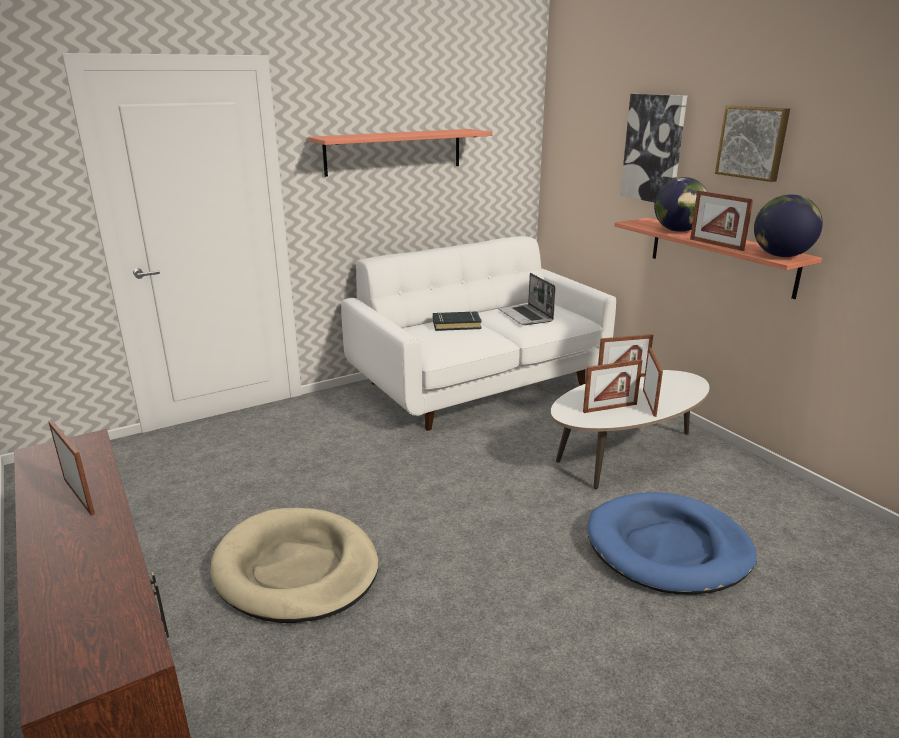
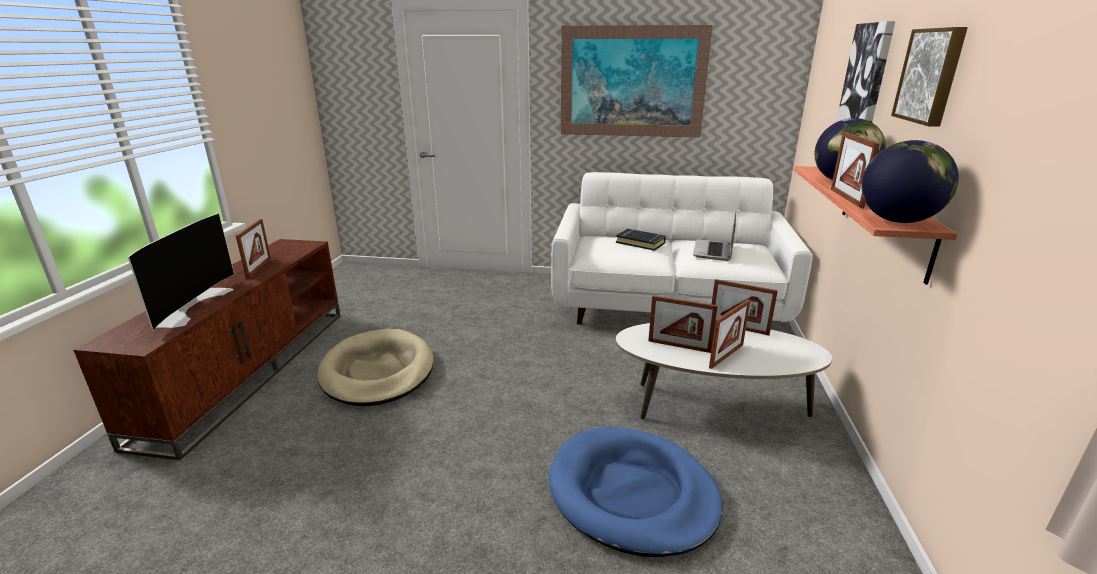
camera: 40 degrees right, 0 degrees up
shelf [308,129,493,177] -> picture [561,25,713,138]
none -> television [128,213,235,331]

